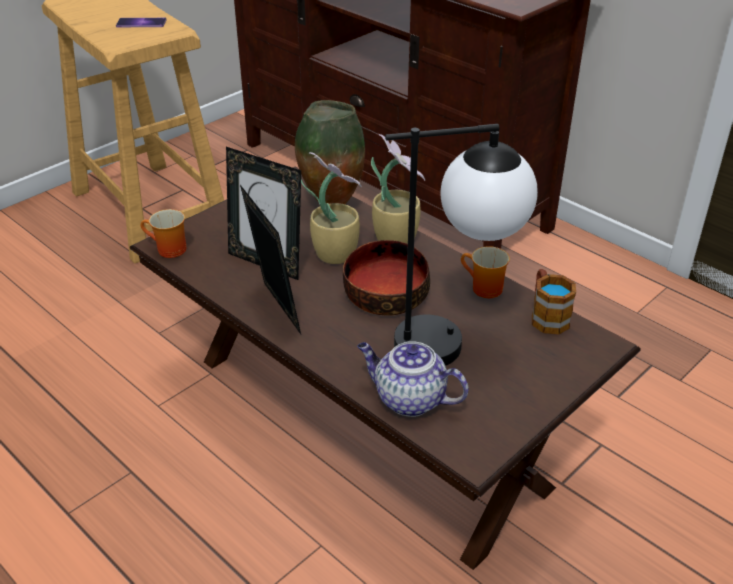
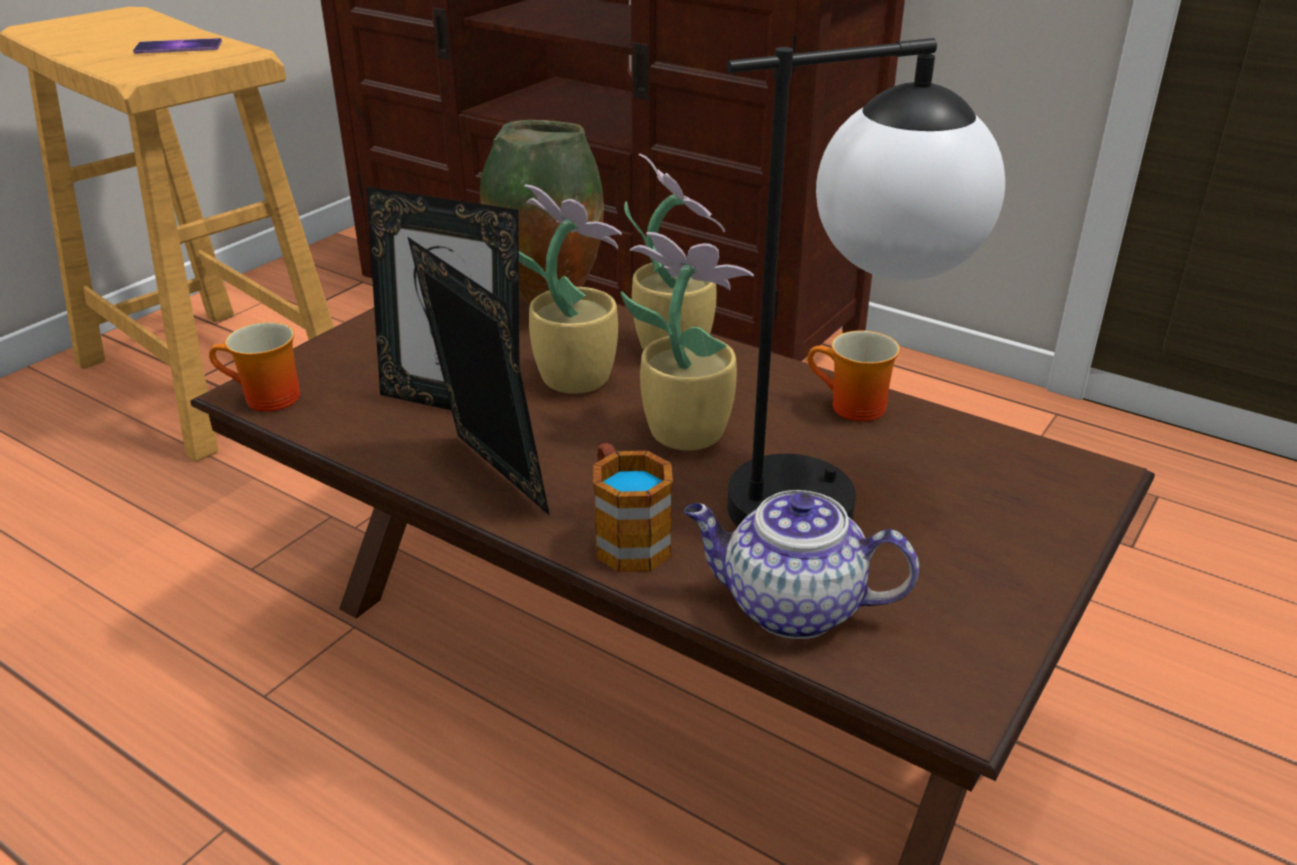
camera: 10 degrees left, 5 degrees down
bowl [343,240,430,316] -> potted plant [620,232,754,450]
mug [532,269,576,334] -> mug moved to [593,443,673,572]

